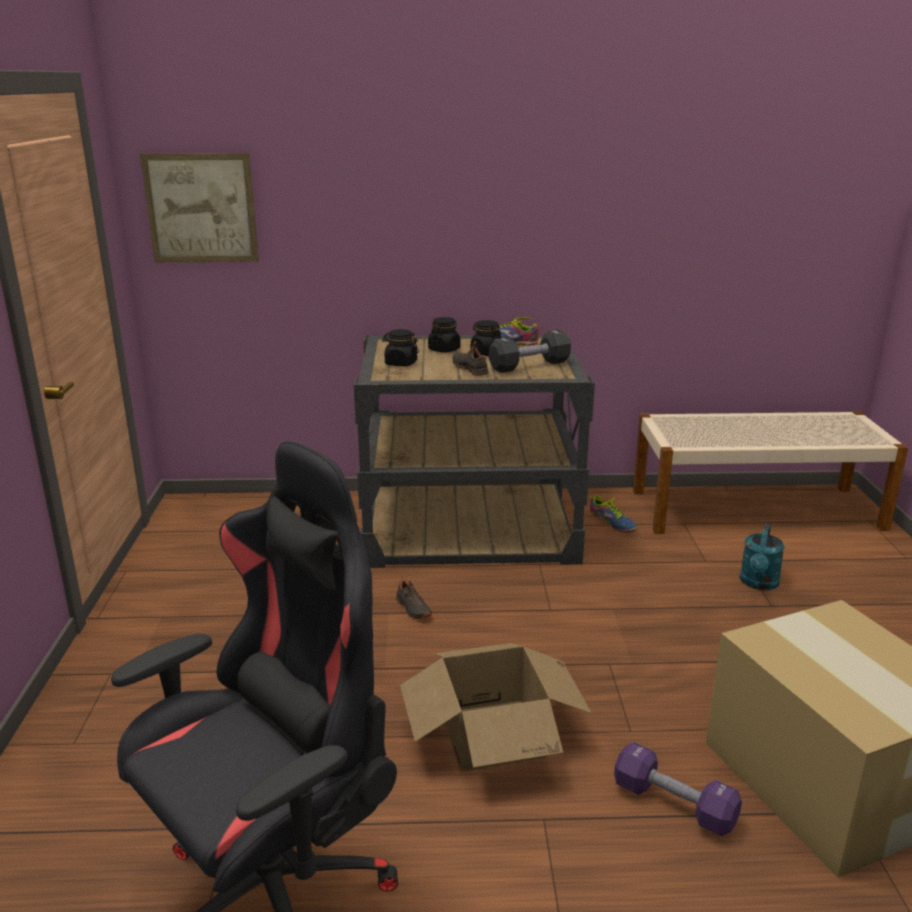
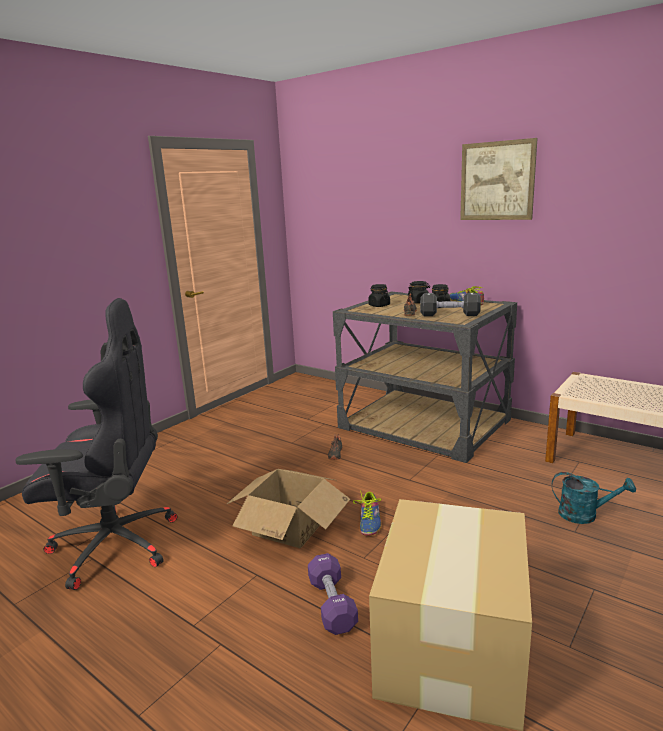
camera: 40 degrees right, 5 degrees down
picture [140,153,259,262] -> picture moved to [460,138,538,220]
shoe [590,495,637,533] -> shoe moved to [353,491,381,536]
turquoise watering can [739,523,785,590] -> turquoise watering can turned 135 degrees counterclockwise [552,472,636,524]

